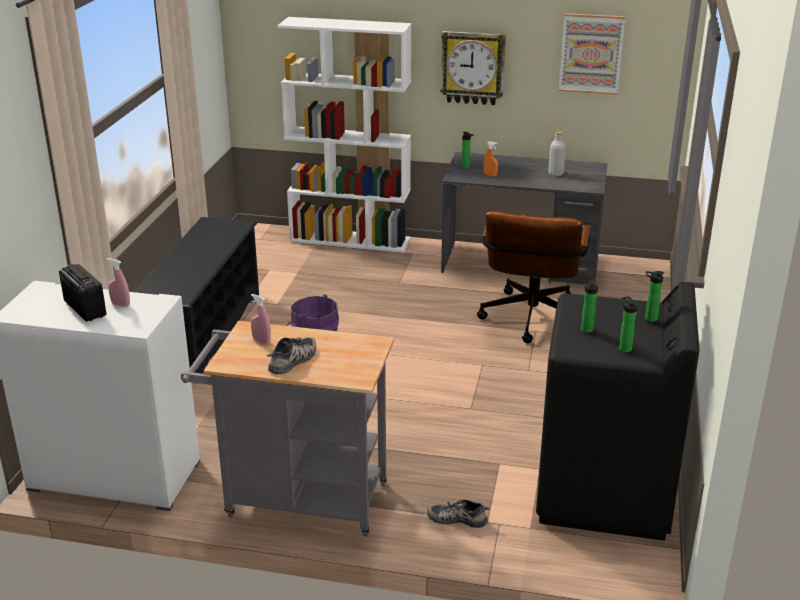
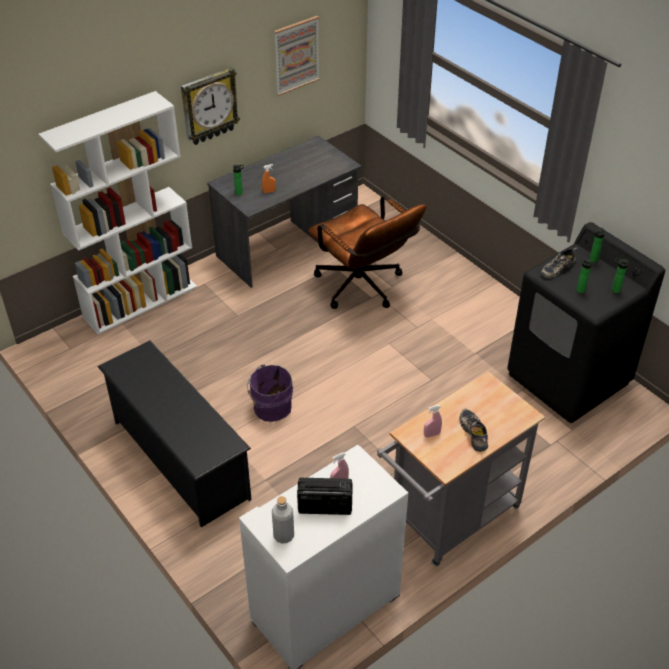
camera: 50 degrees left, 15 degrees up
shoe [427,500,490,528] -> shoe moved to [541,247,578,279]
grey bottle [548,132,566,176] -> grey bottle moved to [272,496,294,544]

